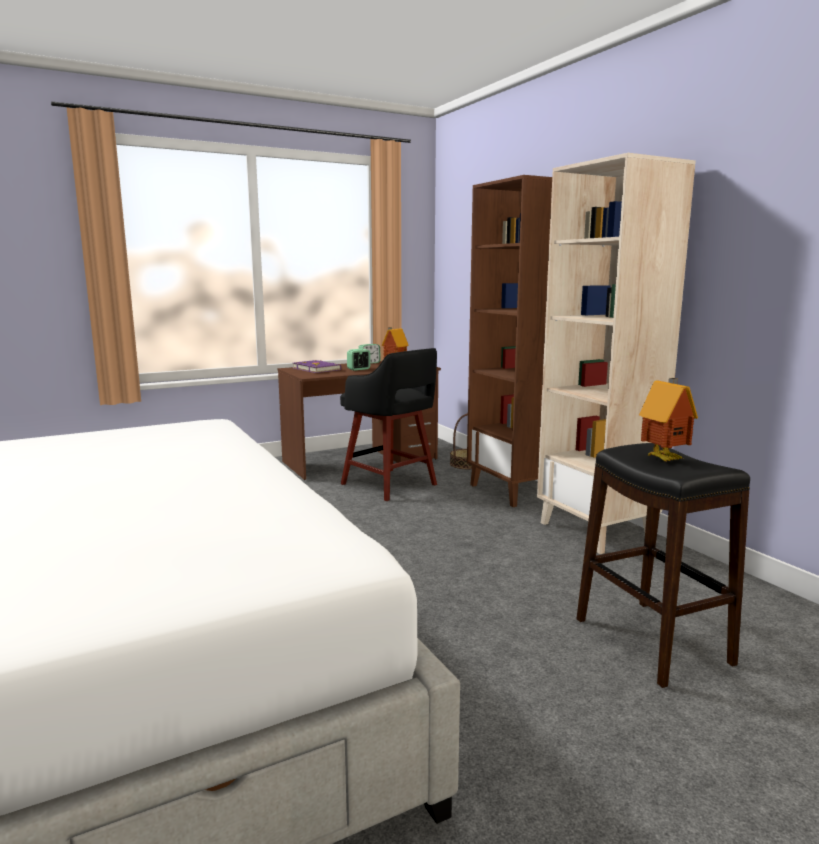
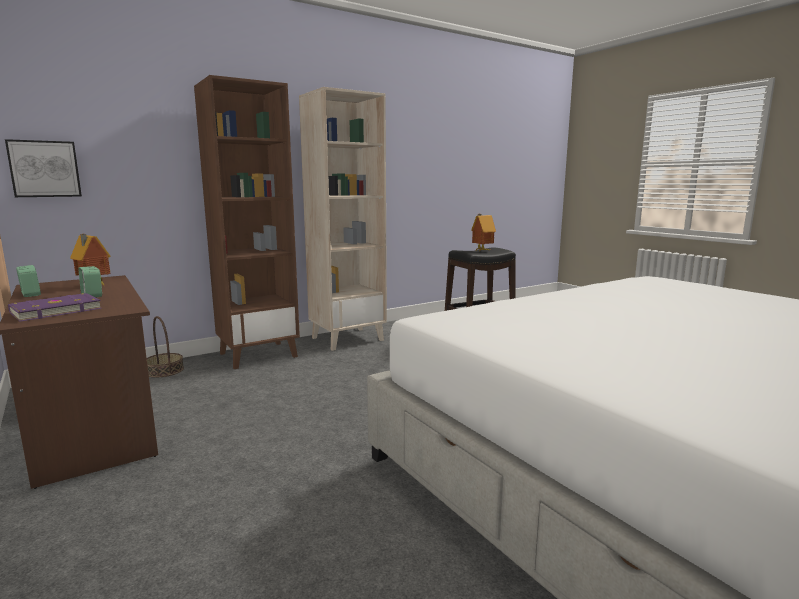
camera: 95 degrees left, 0 degrees up
black stool [340,348,437,501] -> none
none -> picture [5,139,82,197]

